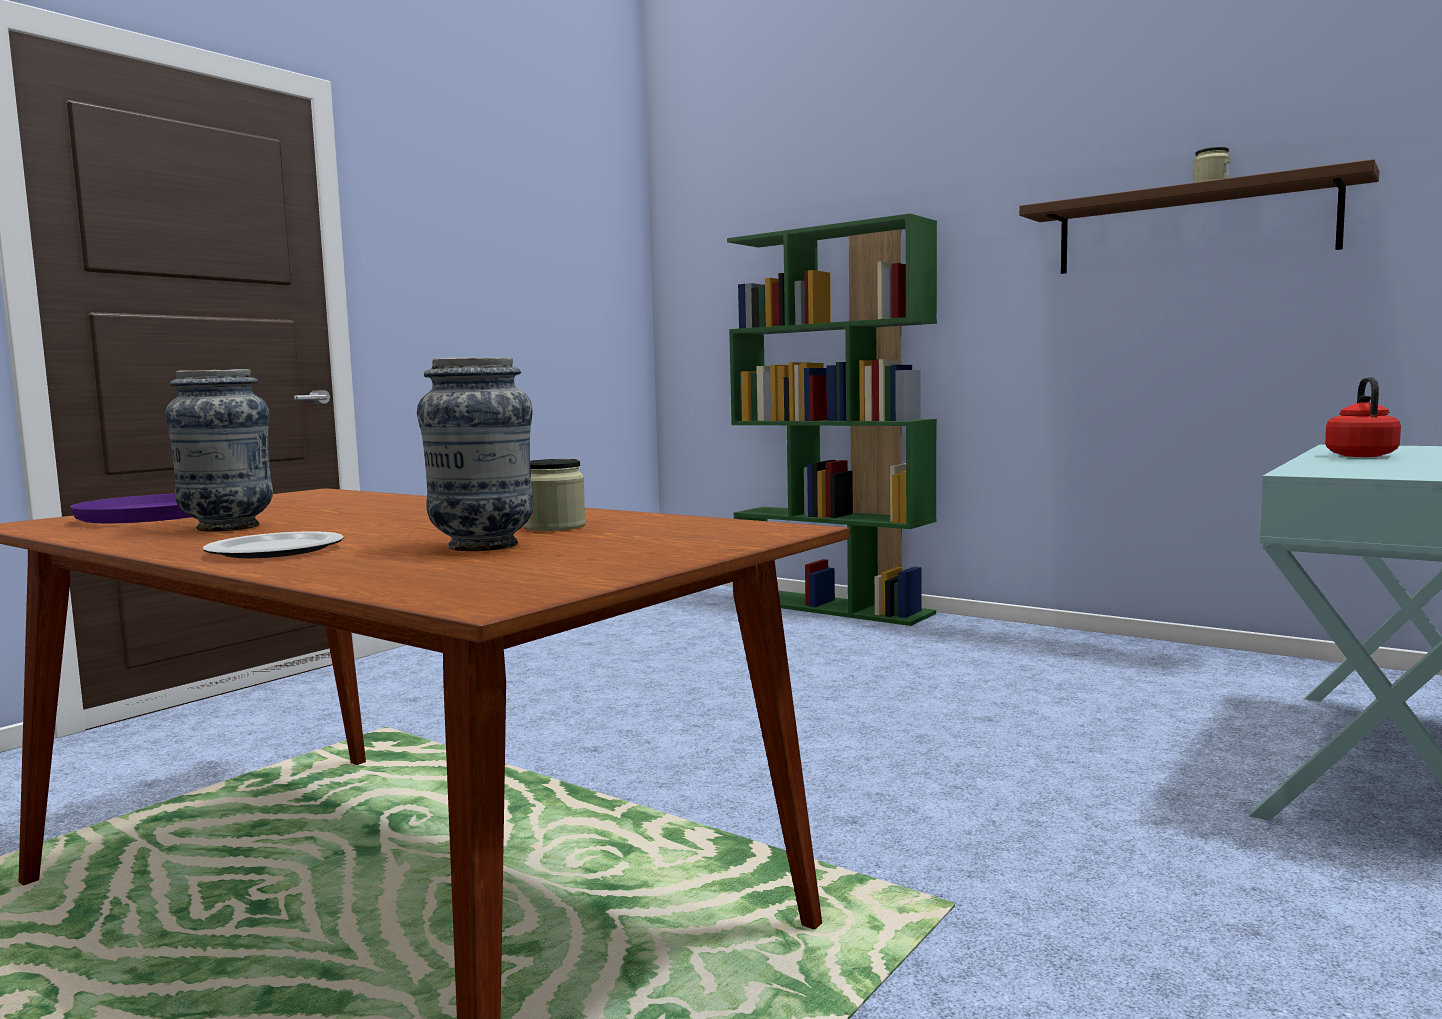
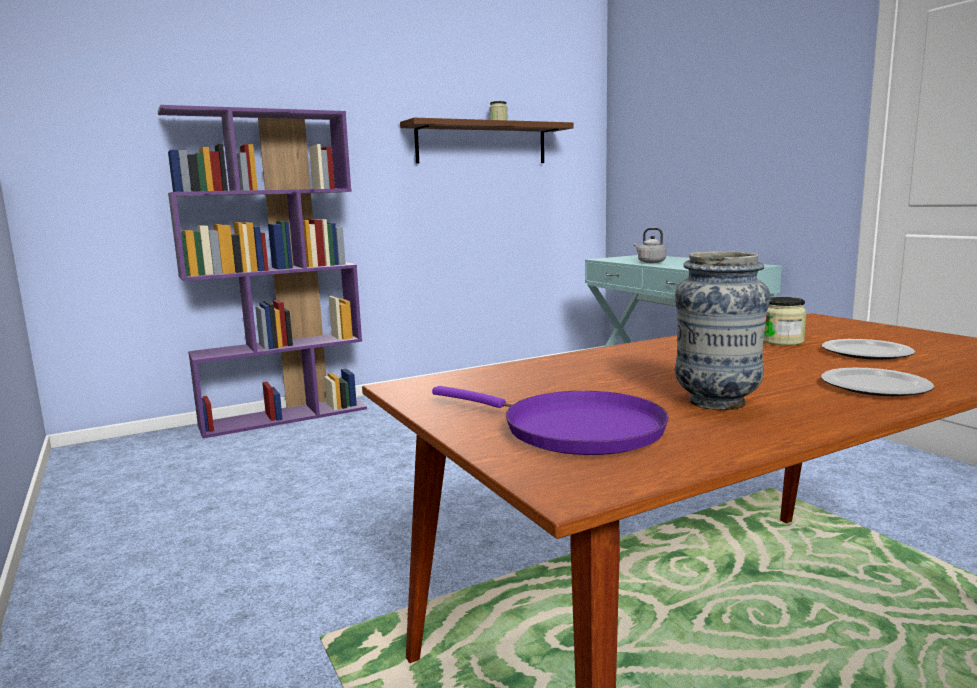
camera: 65 degrees left, 5 degrees up
vase [417,357,534,551] -> plate [822,339,915,360]
green bookcase [727,214,937,626] -> purple bookcase [158,105,367,438]
red kettle [1325,377,1401,457] -> grey kettle [634,228,666,263]

